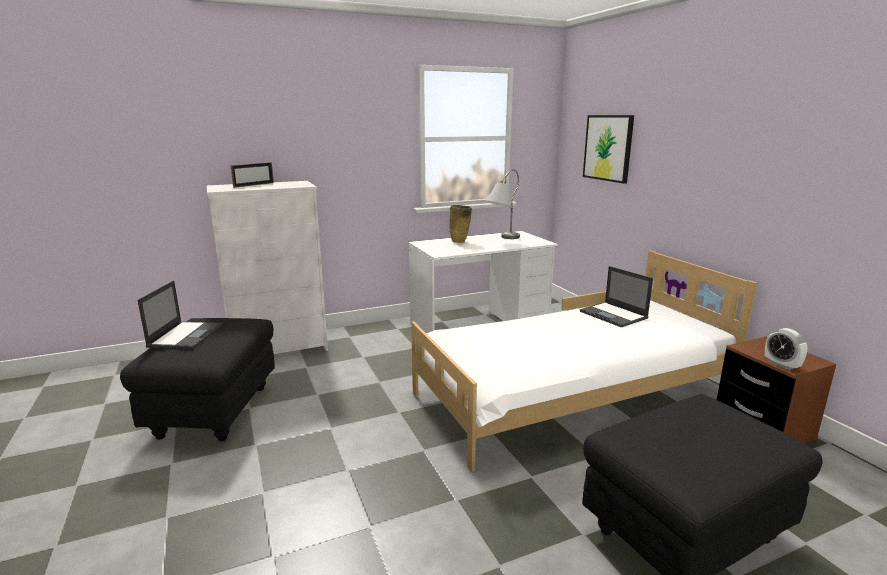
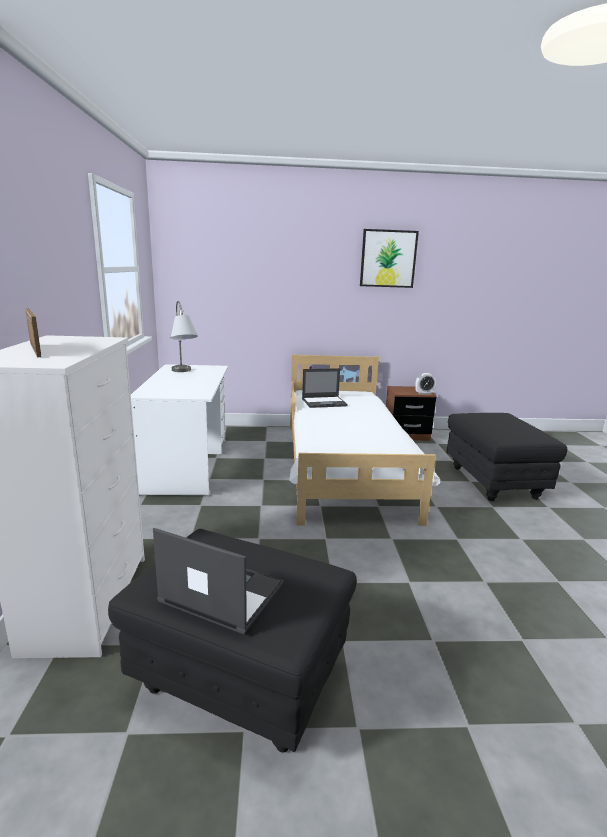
camera: 70 degrees left, 0 degrees up
beige vase [449,205,472,243] -> none
picture [583,115,634,184] -> picture moved to [360,229,419,288]

